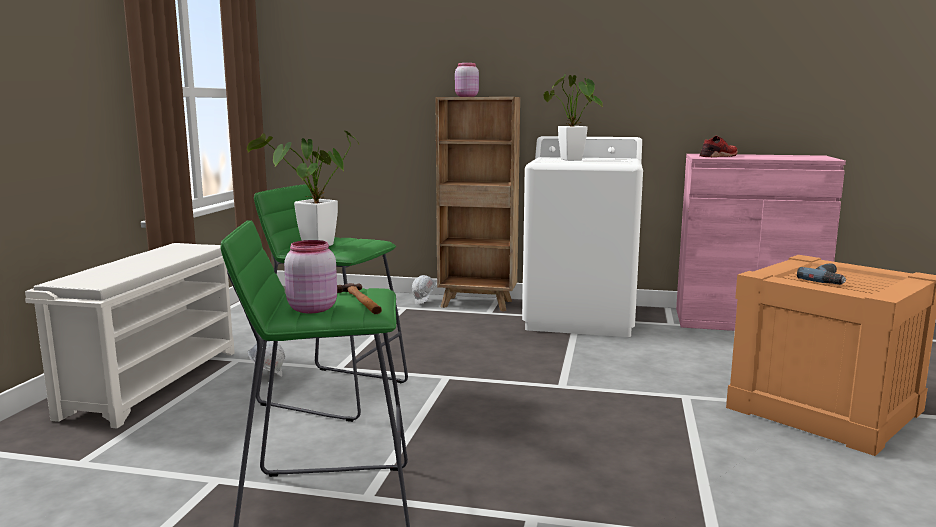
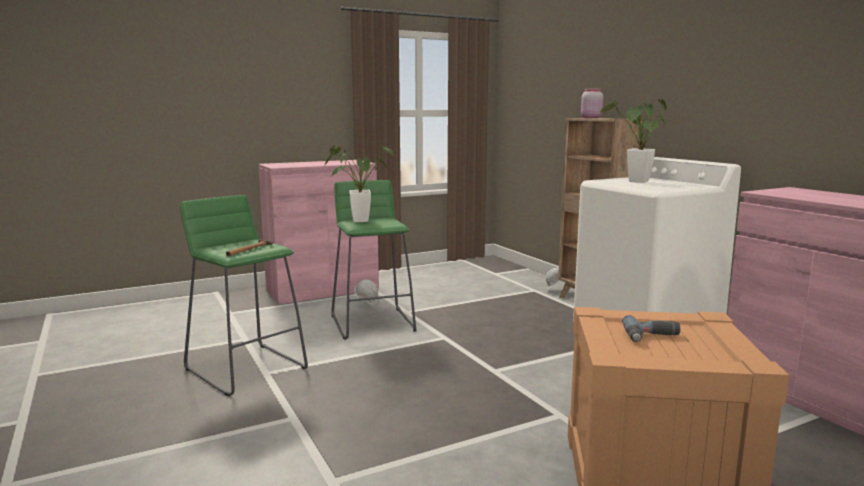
camera: 50 degrees right, 0 degrees up
white shoe rack [25,243,235,428] -> pink cabinet [258,160,379,304]
pink jar [284,240,337,313] -> none
red shoe [700,136,738,157] -> none

